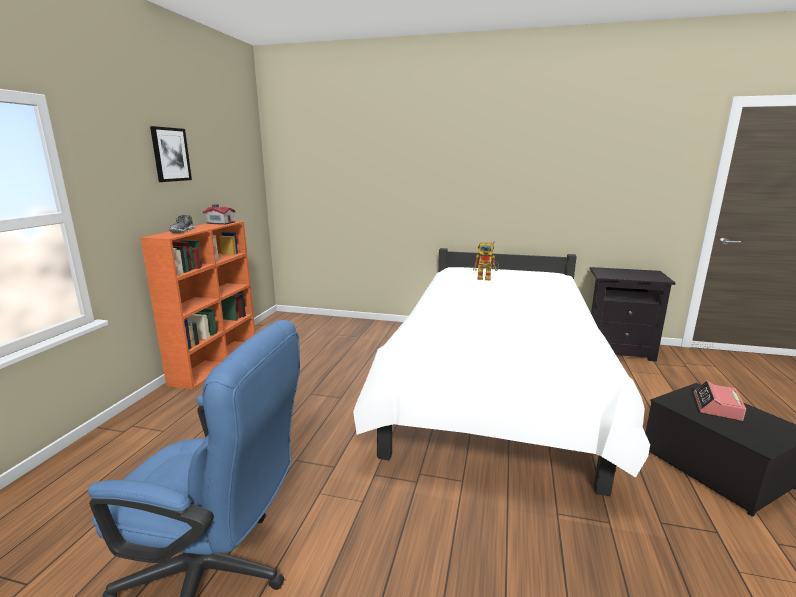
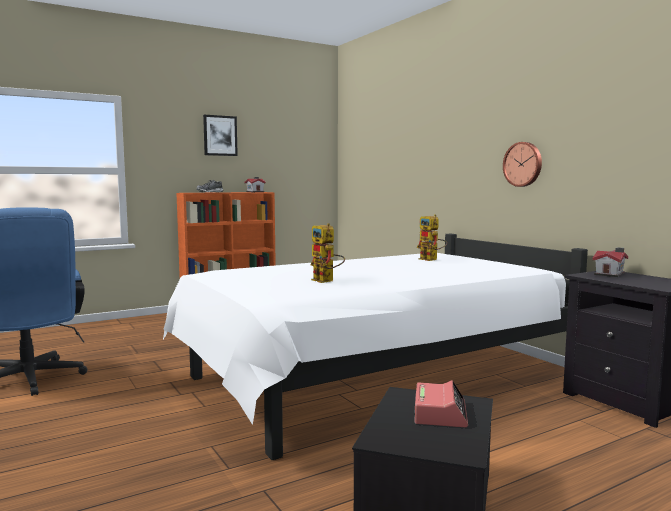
camera: 45 degrees right, 10 degrees down
alarm clock [694,381,746,421] -> alarm clock turned 120 degrees clockwise [415,380,468,427]
none -> toy robot [311,223,345,283]
none -> wall clock [503,142,542,187]
none -> toy house [592,247,628,277]

